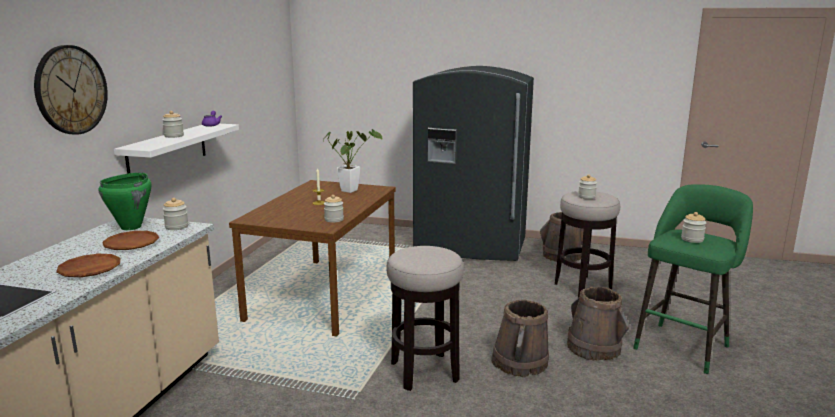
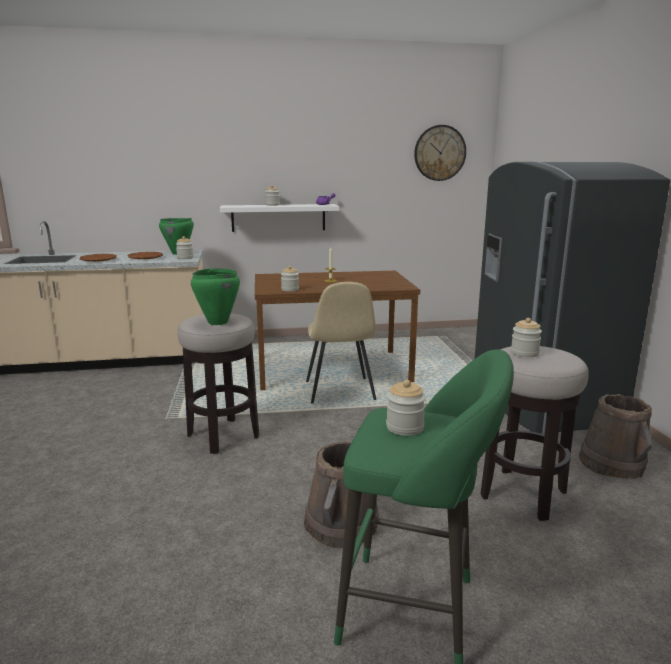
camera: 65 degrees right, 0 degrees up
wall clock [34,45,108,135] -> wall clock moved to [414,125,466,181]
potted plant [323,129,382,193] -> none
brown bucket [491,300,549,377] -> none
none -> green cooking pot [191,268,240,325]
none -> beige chair [306,282,376,404]

